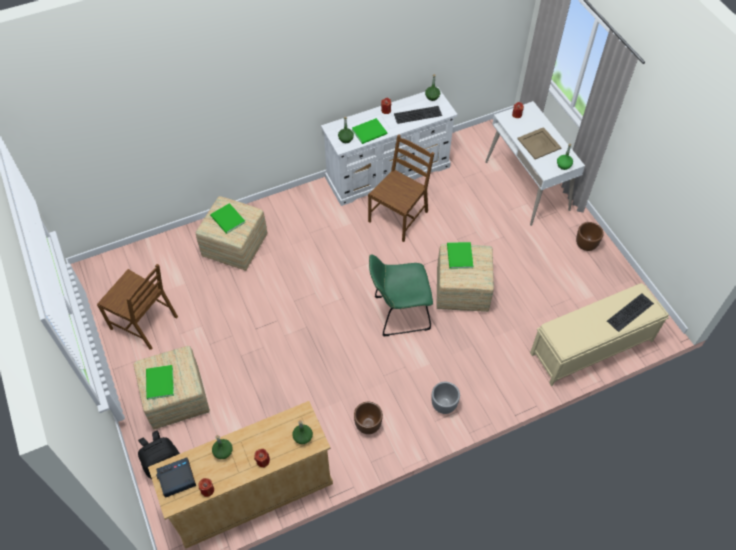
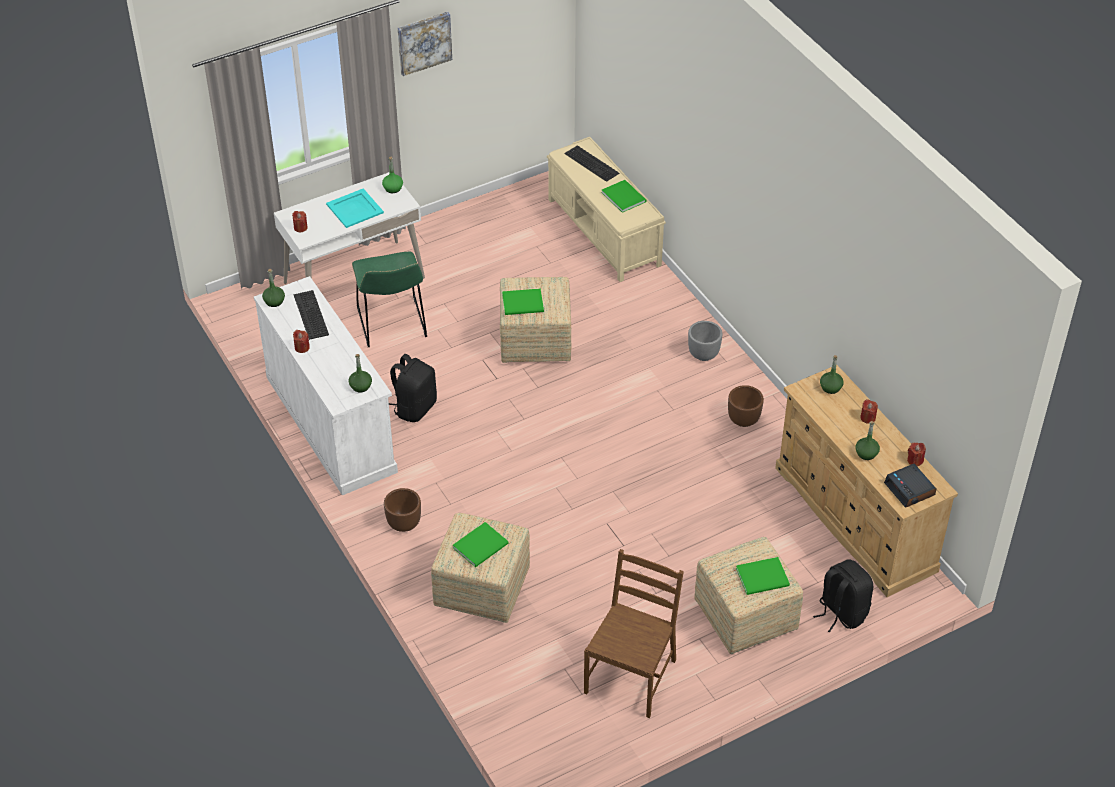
camera: 95 degrees left, 10 degrees down
green book [352,118,387,144] -> green book moved to [601,180,646,213]
brown chair [368,135,434,242] -> black backpack [389,354,437,422]
green chair [369,254,433,336] -> green chair moved to [352,252,427,347]
beige tray [517,127,561,159] -> turquoise tray [326,188,384,228]
brown planter [576,222,604,251] -> brown planter moved to [384,488,421,532]
none -> picture [398,12,452,76]

